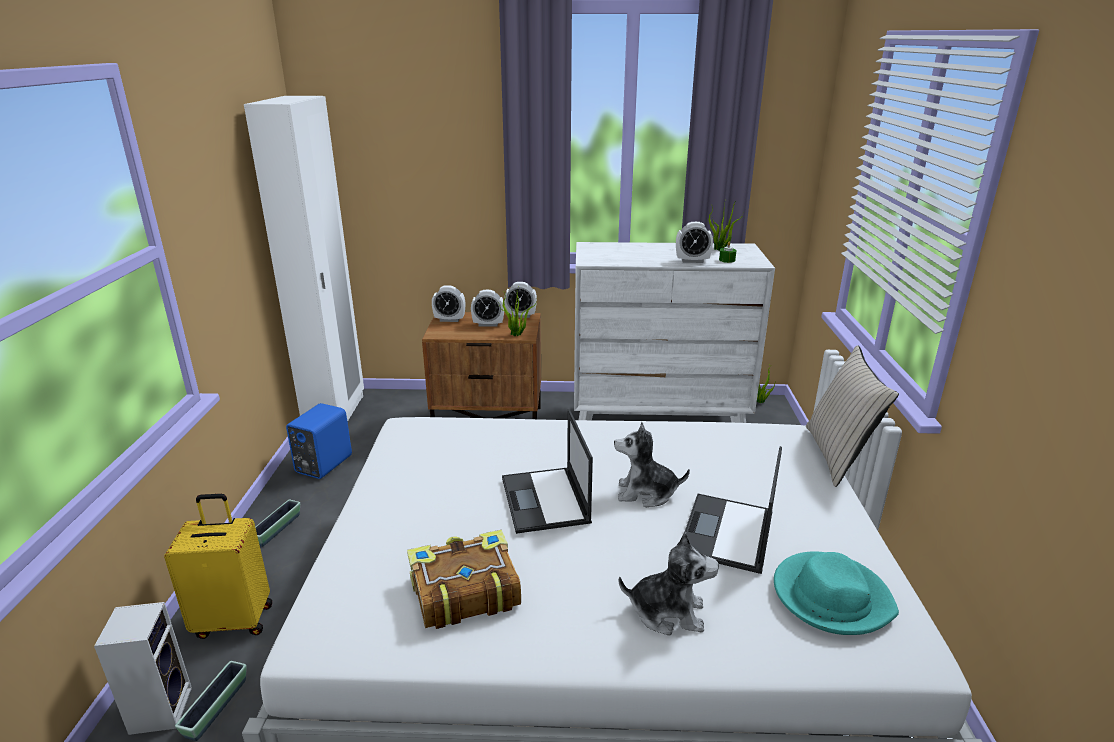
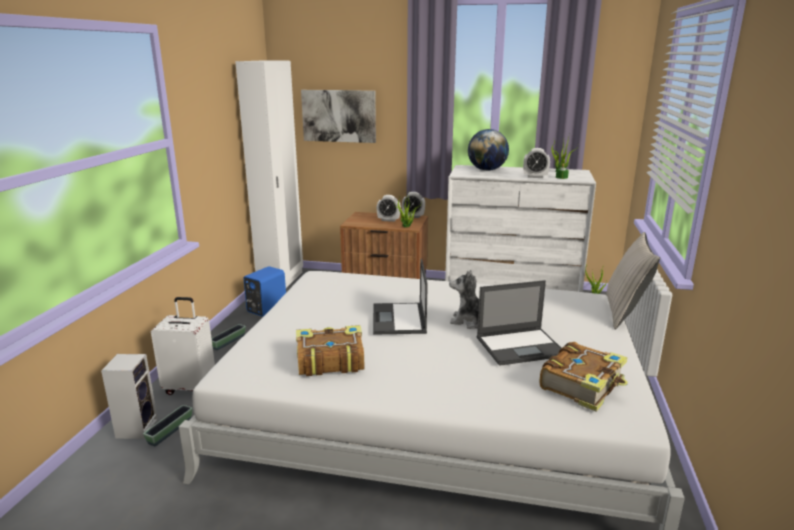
camera: 10 degrees right, 5 degrees down
yellow suitcase [164,494,272,639] -> white suitcase [151,297,215,395]
alarm clock [432,285,465,322] -> none
plush toy [618,532,719,636] -> none
laptop [685,446,782,574] -> laptop turned 135 degrees counterclockwise [477,280,561,366]
turquoise hat [774,552,899,635] -> book [540,342,628,412]
none -> picture [301,90,376,143]
none -> globe [468,129,509,171]

